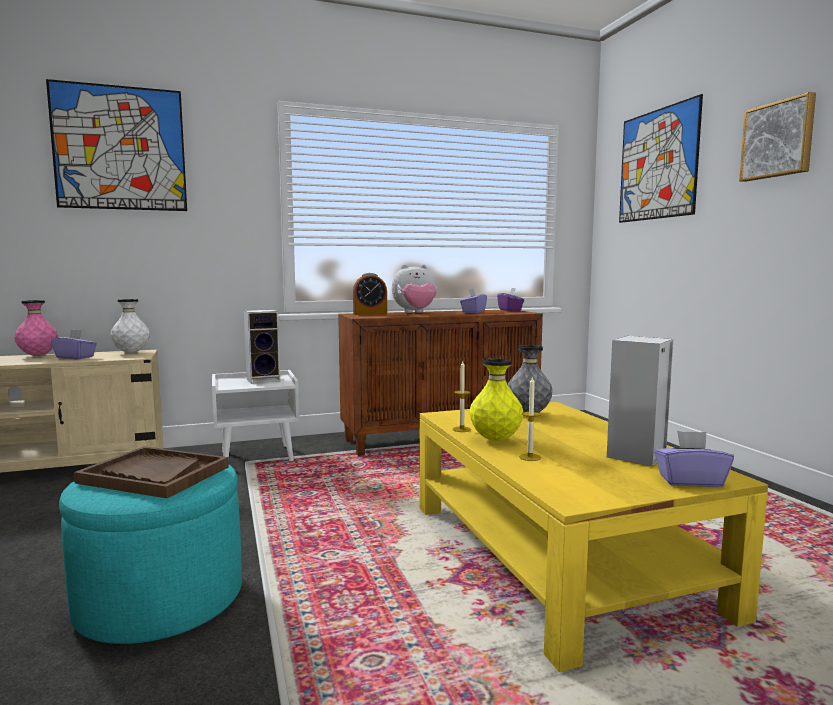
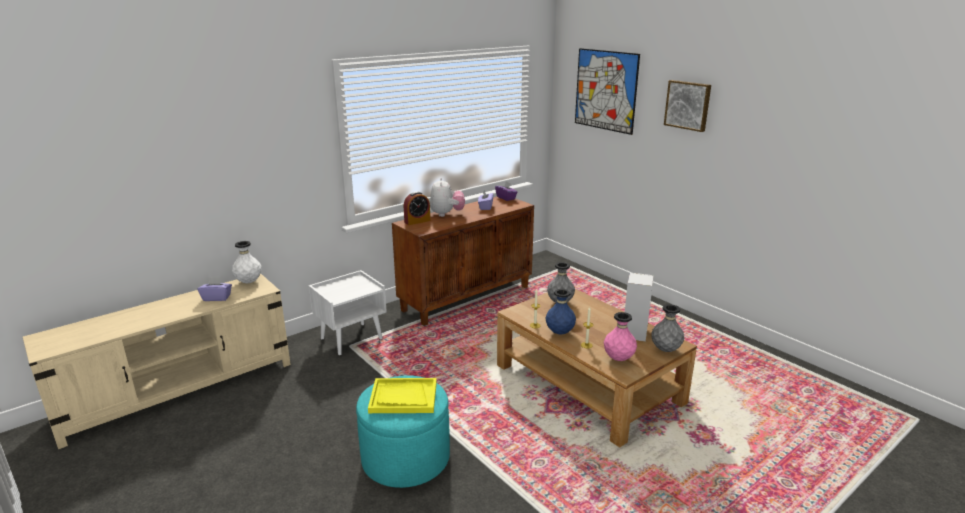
camera: 20 degrees left, 15 degrees up
pink vase [14,300,58,356] -> pink vase moved to [604,312,637,361]
picture [46,79,187,211] -> none
brown tray [74,446,229,498] -> yellow tray [368,378,437,413]
speaker [244,310,280,384] -> none
plush toy [392,265,437,313] -> plush toy turned 60 degrees counterclockwise [430,178,465,217]
yellow coffee table [420,402,768,672] -> brown coffee table [497,289,697,448]
yellow vase [469,359,523,441] -> blue vase [546,289,576,334]
purple tissue box [654,431,734,487] -> grey vase [652,304,684,352]

